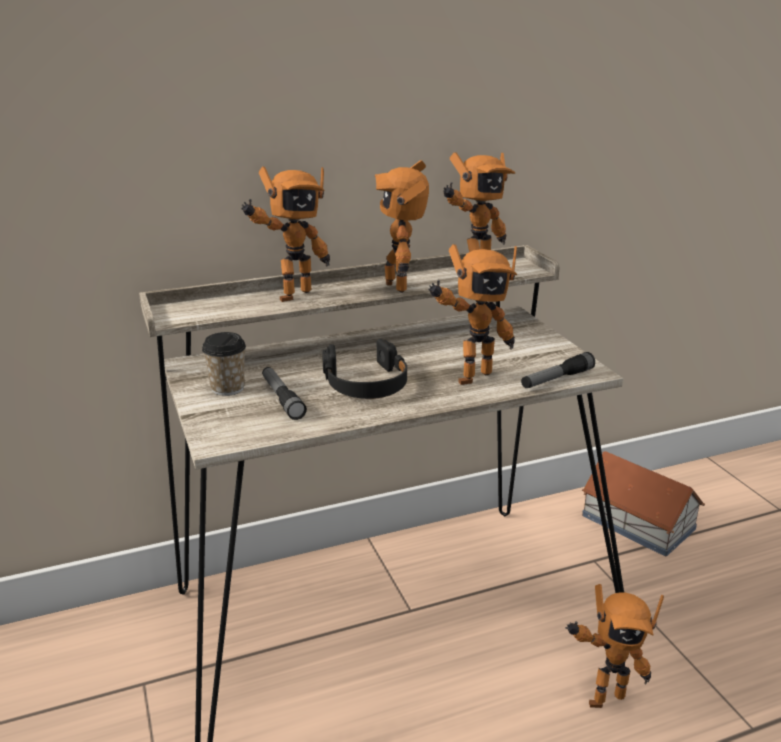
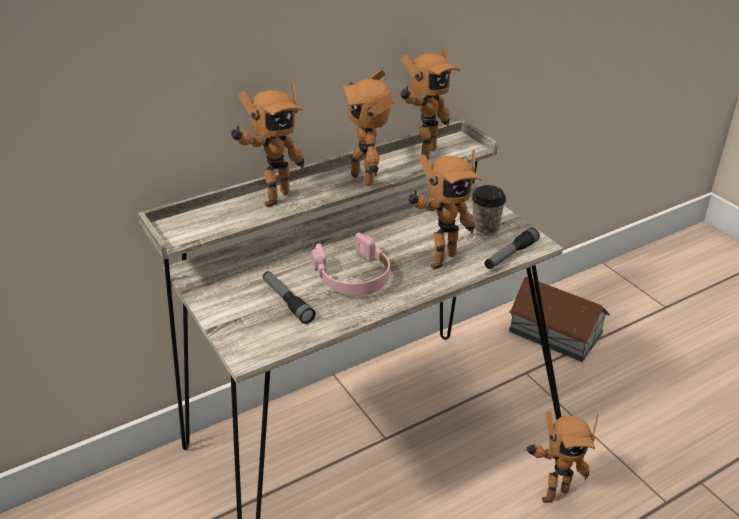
camera: 10 degrees left, 10 degrees up
cup [202,332,246,396] -> cup moved to [472,185,506,236]
black headphones [322,339,407,399] -> pink headphones [311,233,390,296]

